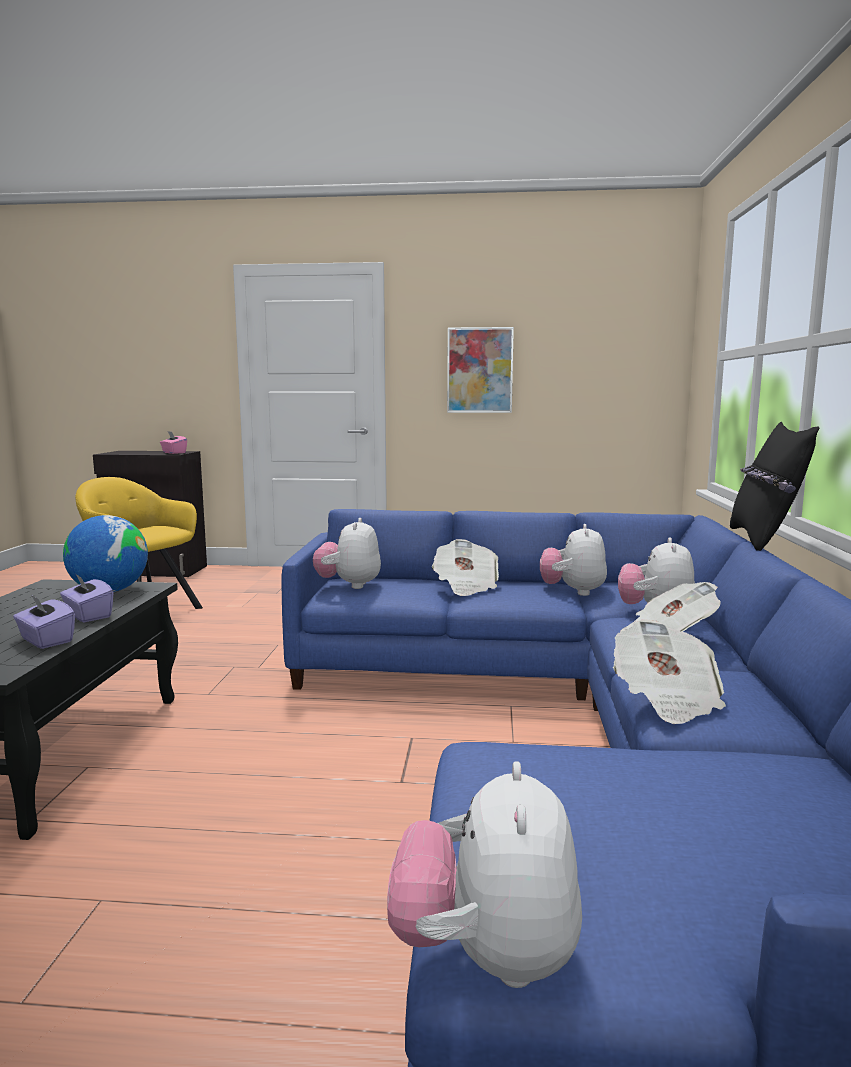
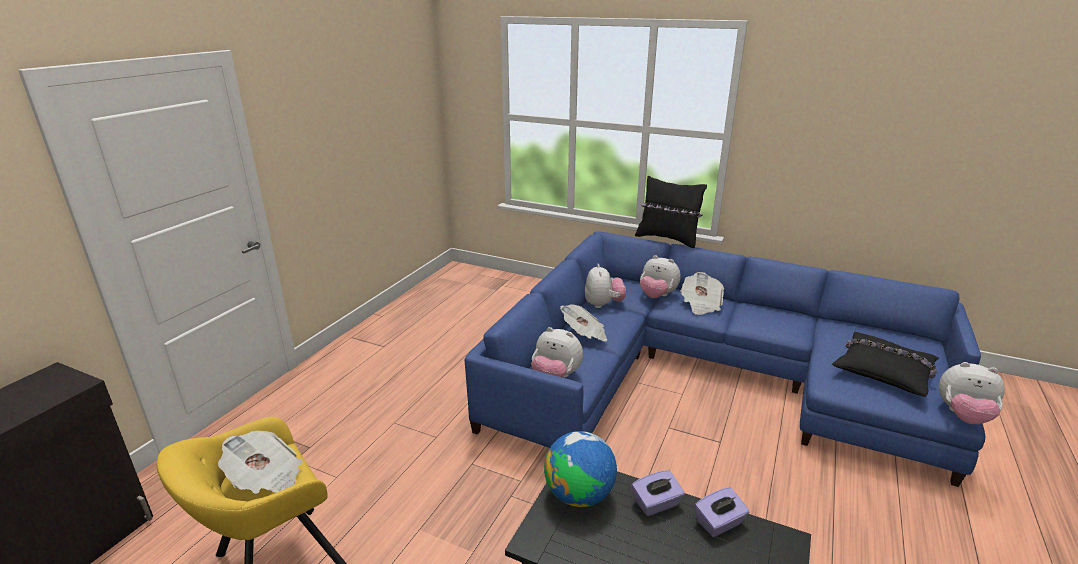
camera: 70 degrees left, 15 degrees up
pink tissue box [160,432,187,454] -> none
picture [447,327,514,413] -> none
plush toy [540,524,607,596] -> plush toy turned 120 degrees counterclockwise [585,264,626,308]
newspaper [613,620,726,724] -> newspaper moved to [218,431,303,494]
none -> black pillow [832,332,939,397]

